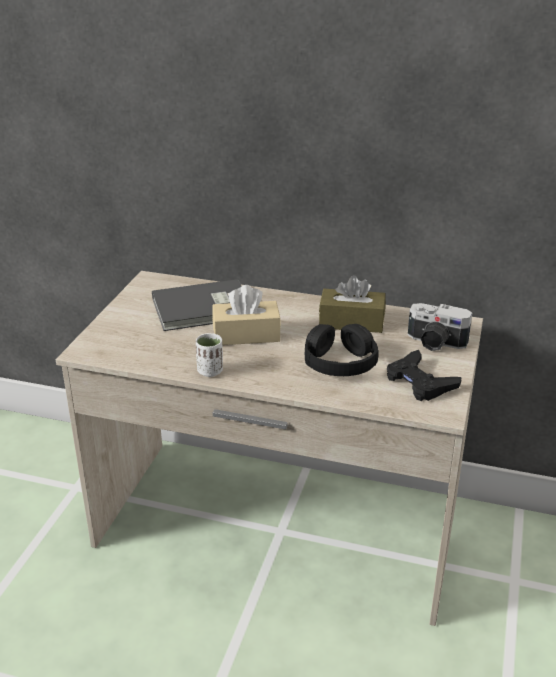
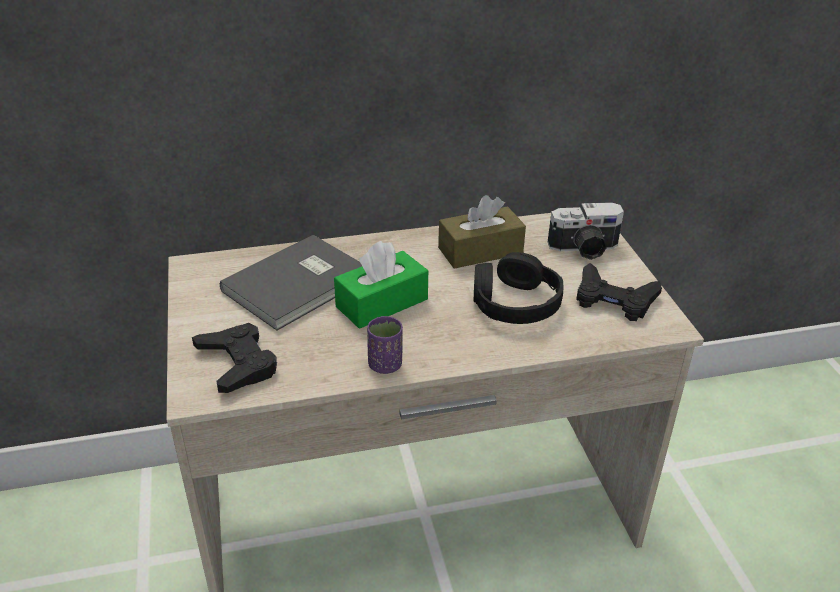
camera: 30 degrees left, 5 degrees up
white cup [196,333,223,377] -> purple cup [367,316,403,374]
beige tissue box [212,285,281,345] -> green tissue box [334,241,428,329]
none -> black game controller [192,323,277,393]

